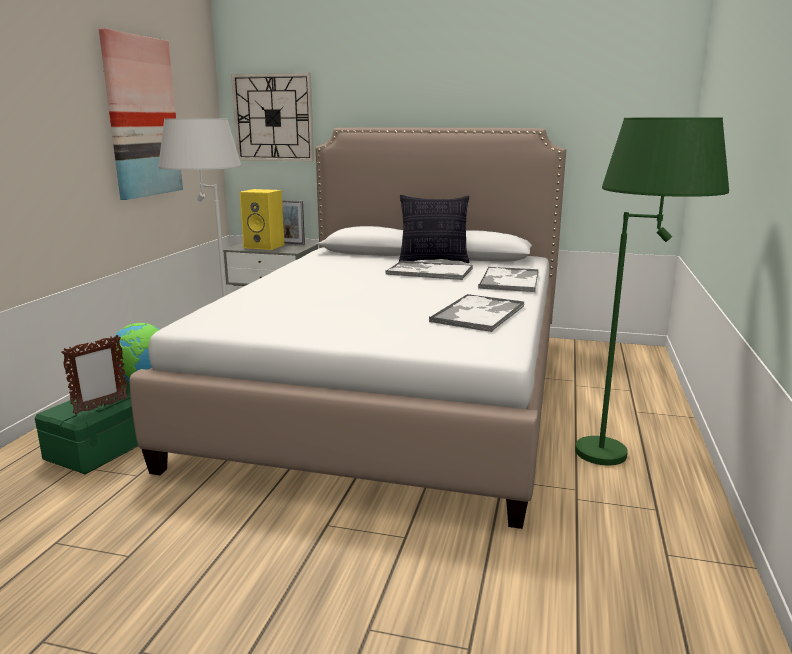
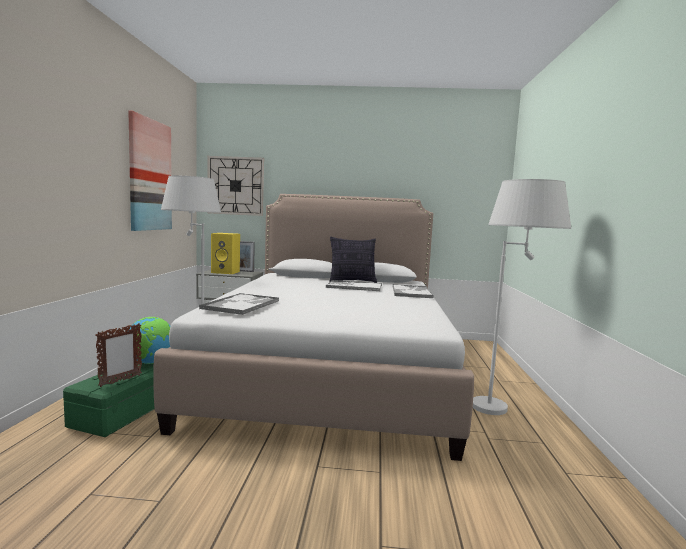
camera: 10 degrees left, 10 degrees down
tray [428,294,525,332] -> tray moved to [199,293,279,315]
green floor lamp [575,117,729,465] -> white floor lamp [473,179,571,415]

